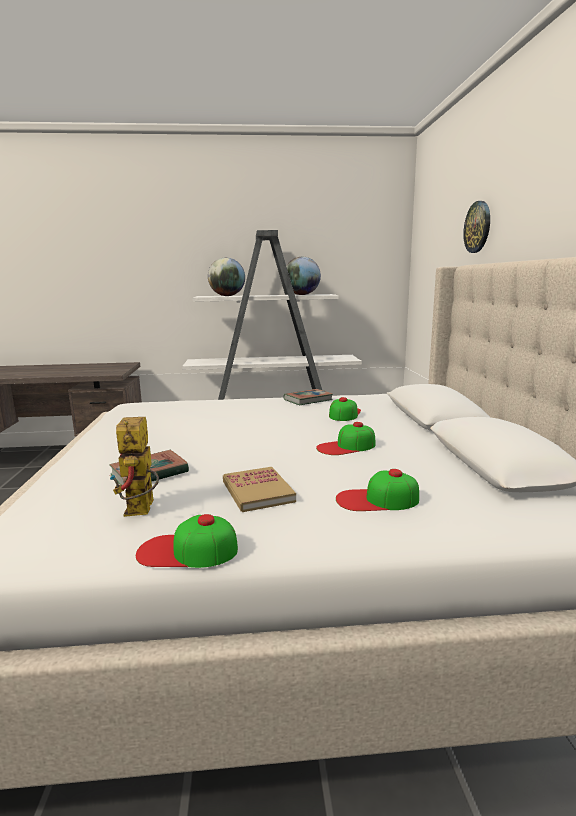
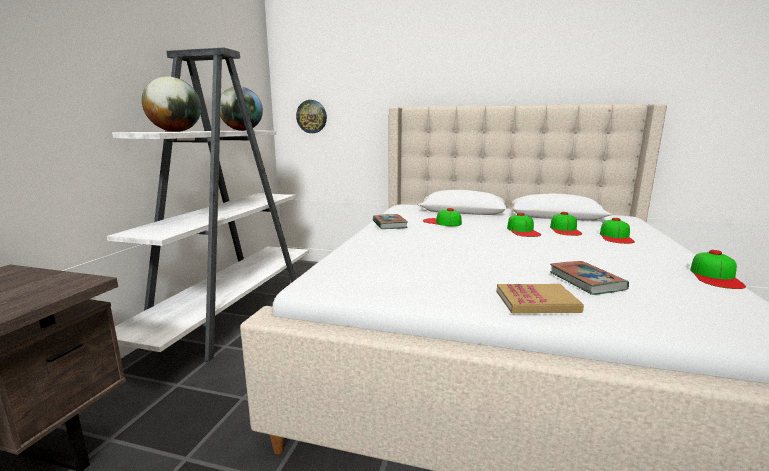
camera: 70 degrees left, 0 degrees up
toy robot [109,417,159,517] -> none
book [223,467,296,512] -> book moved to [497,284,584,313]
wall clock [463,201,490,253] -> wall clock moved to [296,100,327,133]
none -> cap [550,212,582,236]

